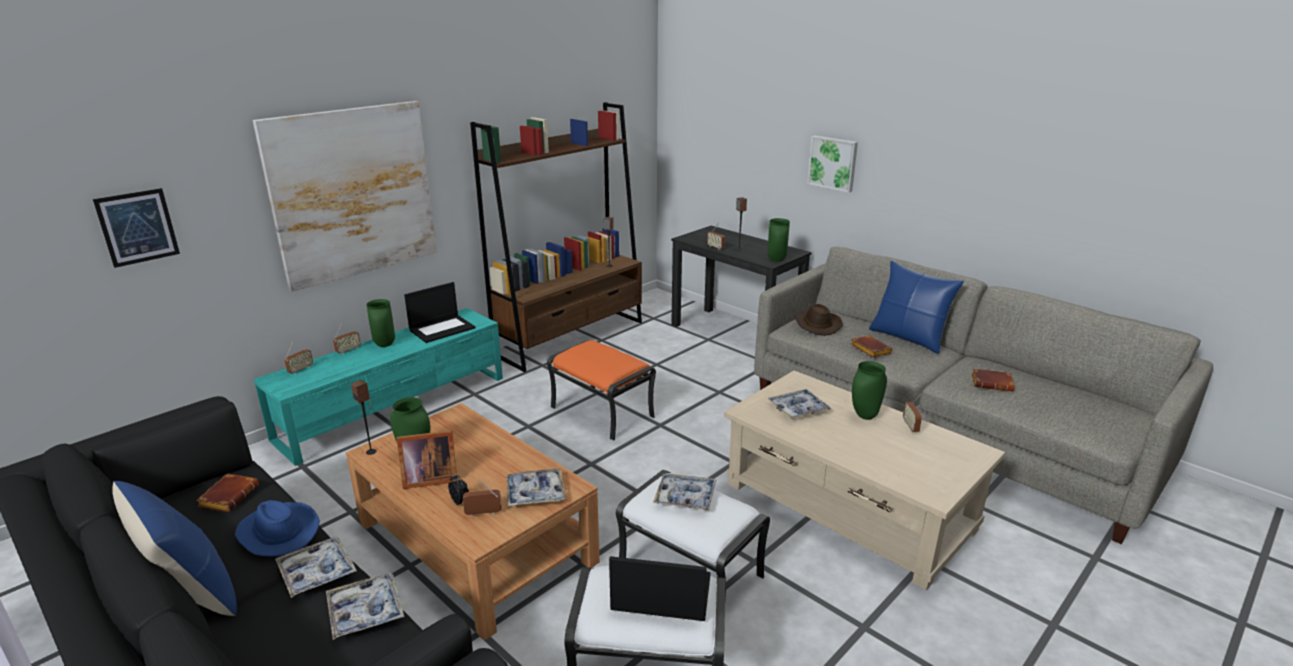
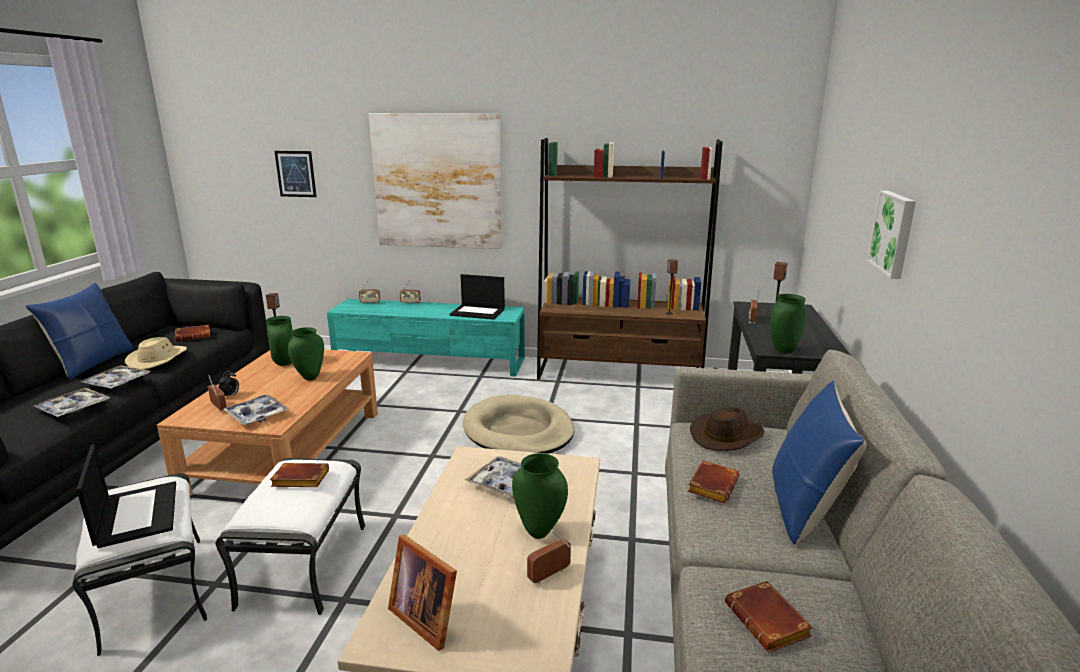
camera: 55 degrees right, 5 degrees down
blue hat [235,500,320,557] -> beige hat [125,337,187,370]
green vase [367,299,395,347] -> green vase moved to [288,327,324,381]
picture frame [396,430,457,489] -> picture frame moved to [388,534,457,651]
orange ottoman [547,340,656,441] -> beige dog bed [463,395,574,454]
tray [653,473,716,511] -> brown book [270,463,329,487]

